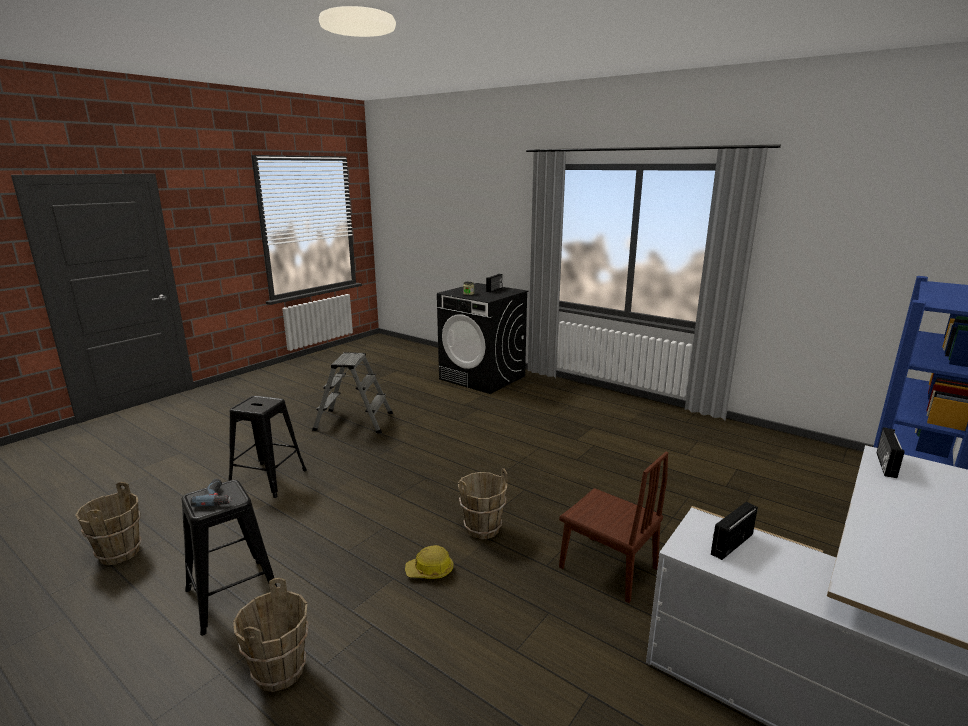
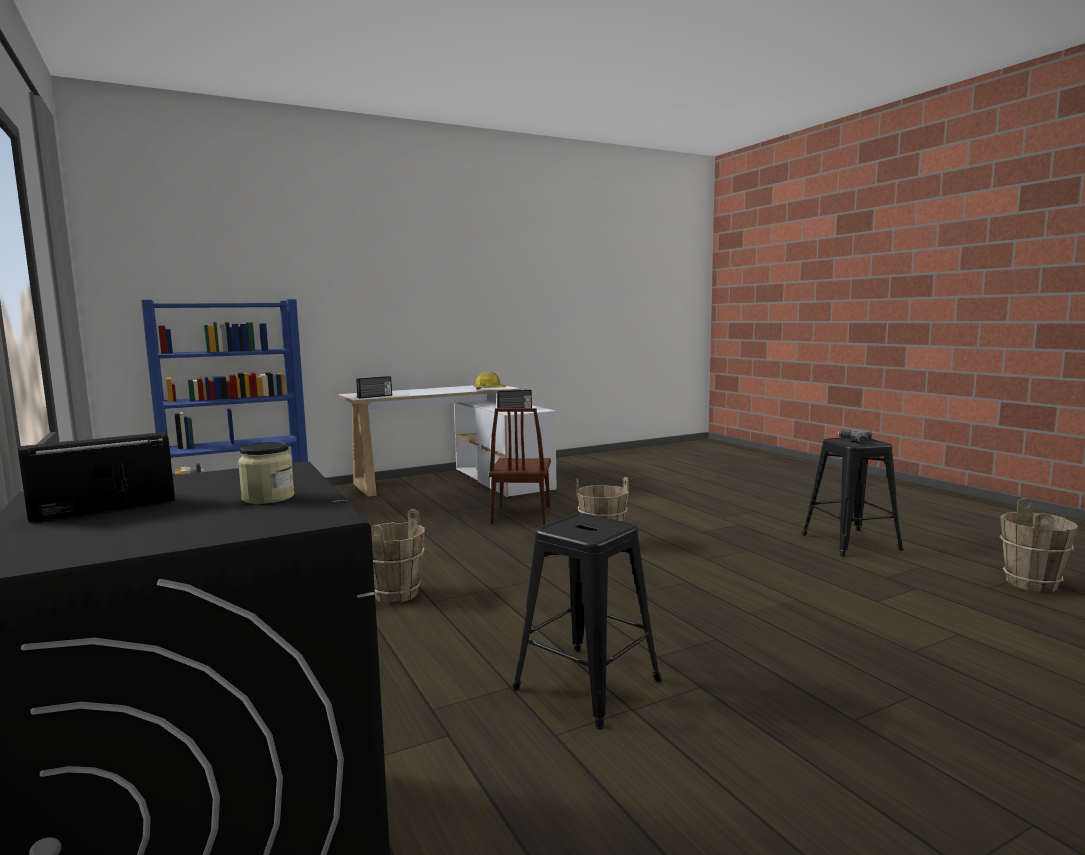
camera: 155 degrees left, 10 degrees down
black stool [229,396,307,498] -> black stool moved to [512,513,662,729]
brown bucket [233,578,309,692] -> brown bucket moved to [371,509,425,603]
grey step ladder [312,352,393,434] -> none
hard hat [405,545,453,579] -> hard hat moved to [474,372,507,390]
brown chair [559,452,668,603] -> brown chair turned 150 degrees counterclockwise [488,408,551,525]

